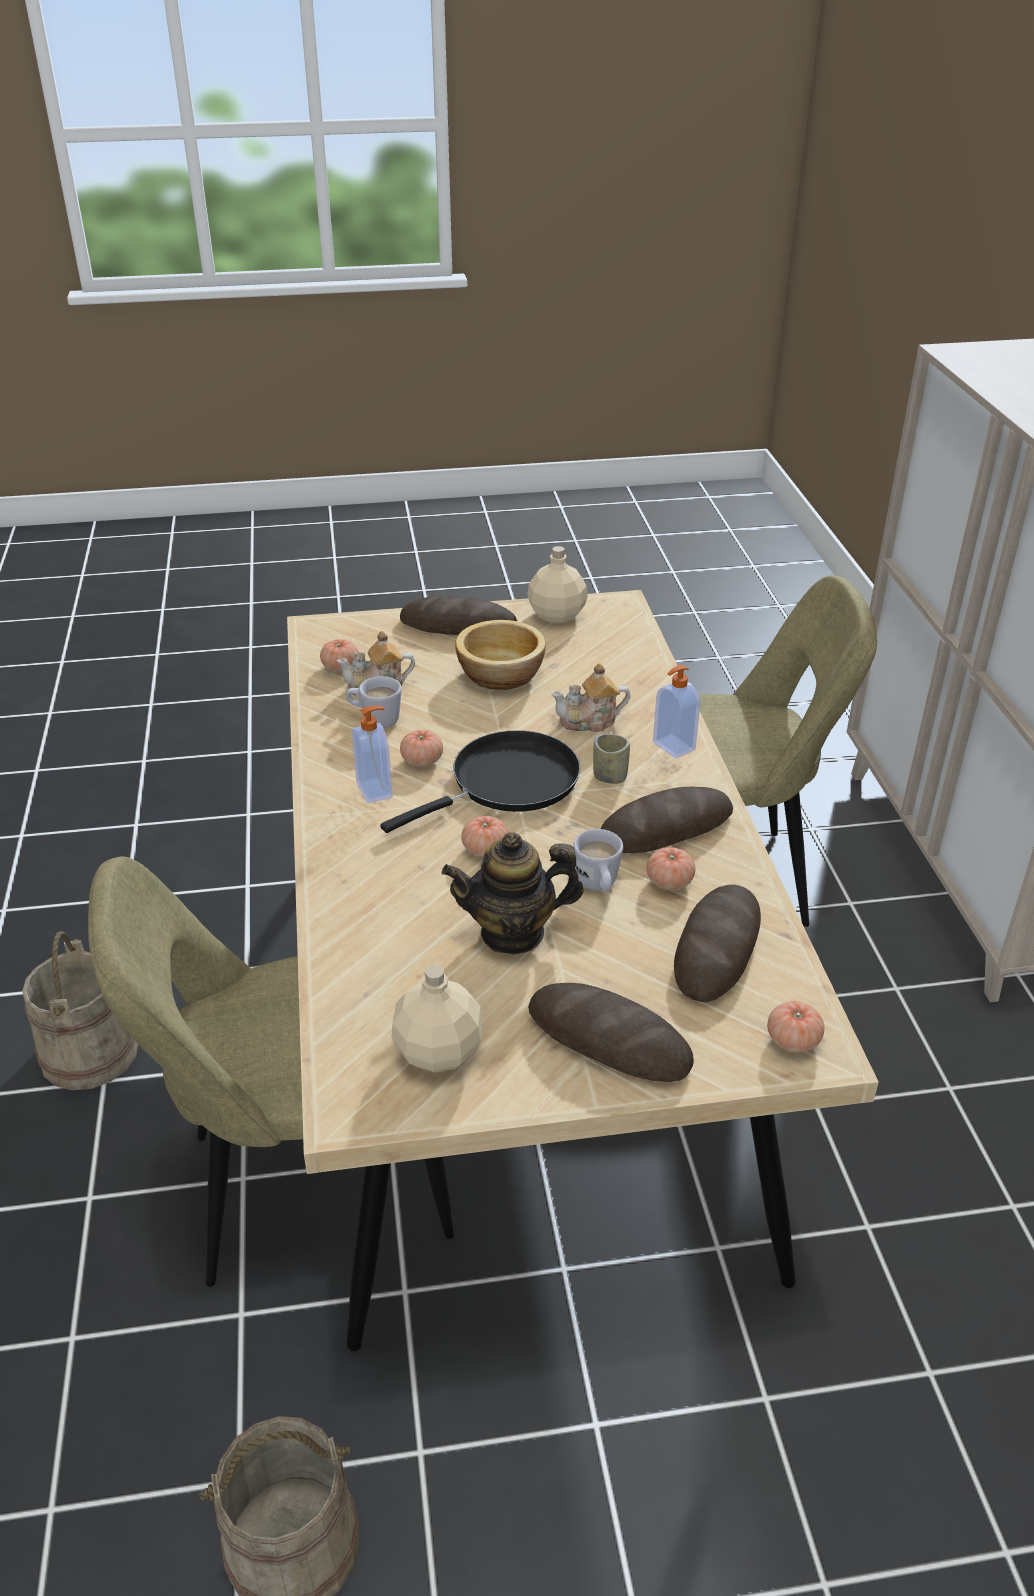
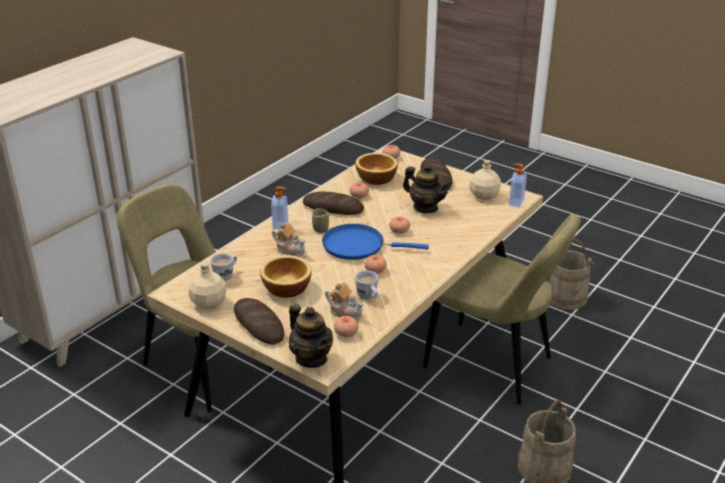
camera: 135 degrees left, 5 degrees down
soap dispenser [352,706,393,803] -> soap dispenser moved to [509,163,527,208]
black frying pan [380,730,581,833] -> blue frying pan [322,224,429,260]
white mug [573,829,623,892] -> white mug moved to [210,253,237,281]
bread [674,884,761,1002] -> bowl [355,153,398,185]
none -> teapot [289,304,333,368]

